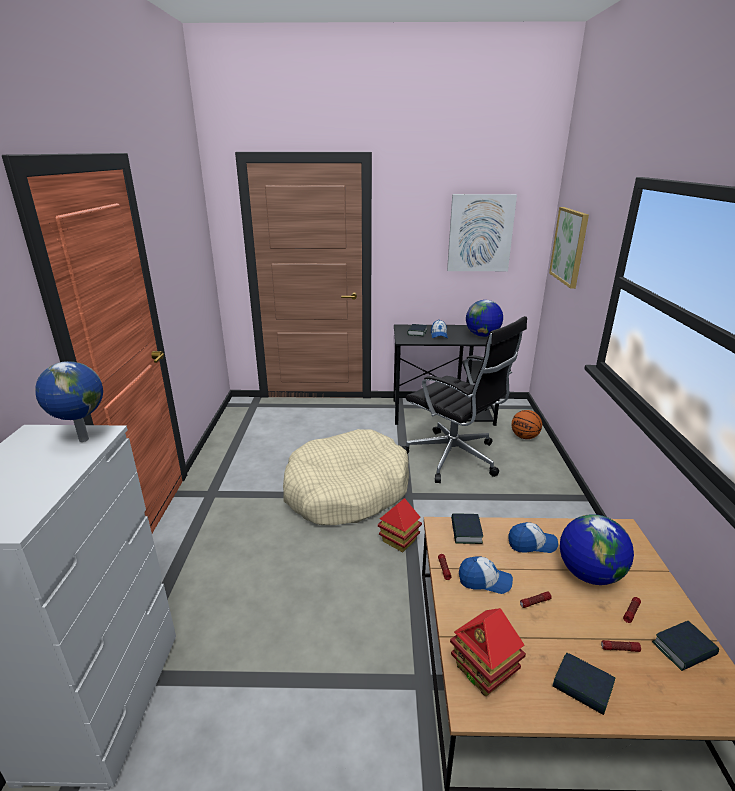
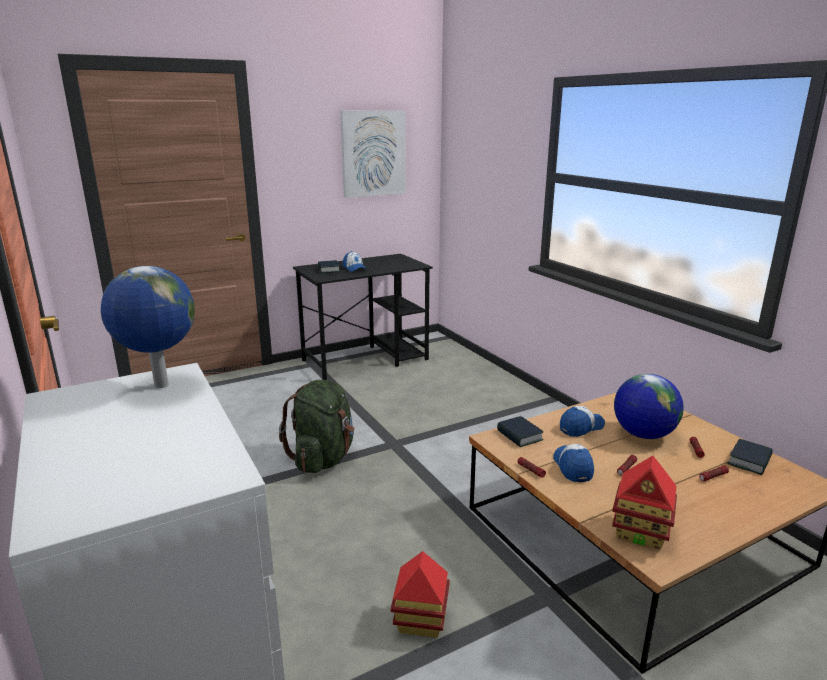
camera: 30 degrees left, 5 degrees down
beige dog bed [283,429,409,525] -> green backpack [279,380,355,473]
toy house [378,498,422,552] -> toy house moved to [391,551,450,638]
black office chair [402,316,527,483] -> none
cap [459,557,513,594] -> cap turned 75 degrees counterclockwise [553,444,594,482]
globe [466,300,503,337] -> none
basketball [511,410,542,439] -> none
picture [549,207,589,289] -> none
book [553,653,615,715] -> none

